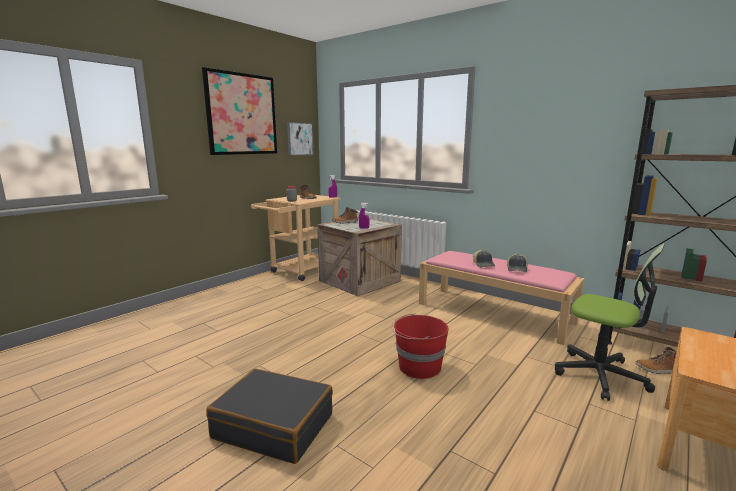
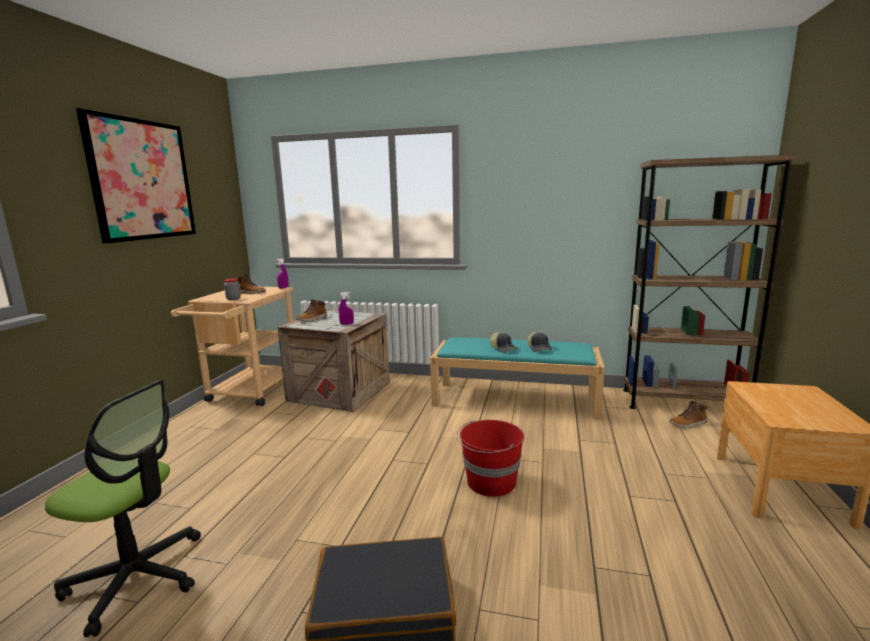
camera: 25 degrees left, 0 degrees up
picture [287,122,314,155] -> none
pink bench [419,251,584,345] -> turquoise bench [430,337,605,419]
office chair [555,244,665,401] -> office chair moved to [45,380,201,637]

